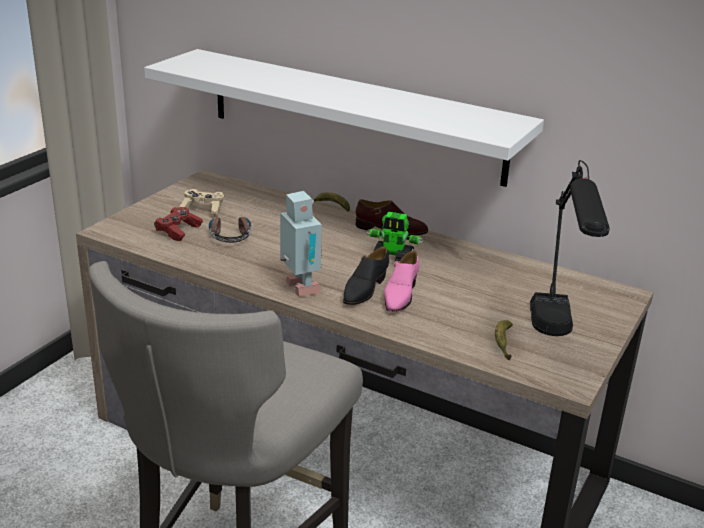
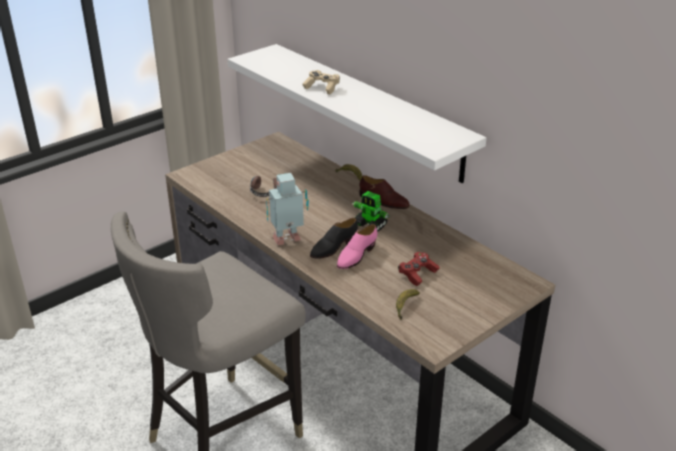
camera: 20 degrees right, 5 degrees up
red game controller [154,207,203,241] -> red game controller moved to [398,252,440,286]
beige game controller [180,189,224,217] -> beige game controller moved to [302,70,340,94]
toy robot [280,191,322,297] -> toy robot turned 105 degrees counterclockwise [266,173,309,245]
black table lamp [530,160,609,336] -> none

